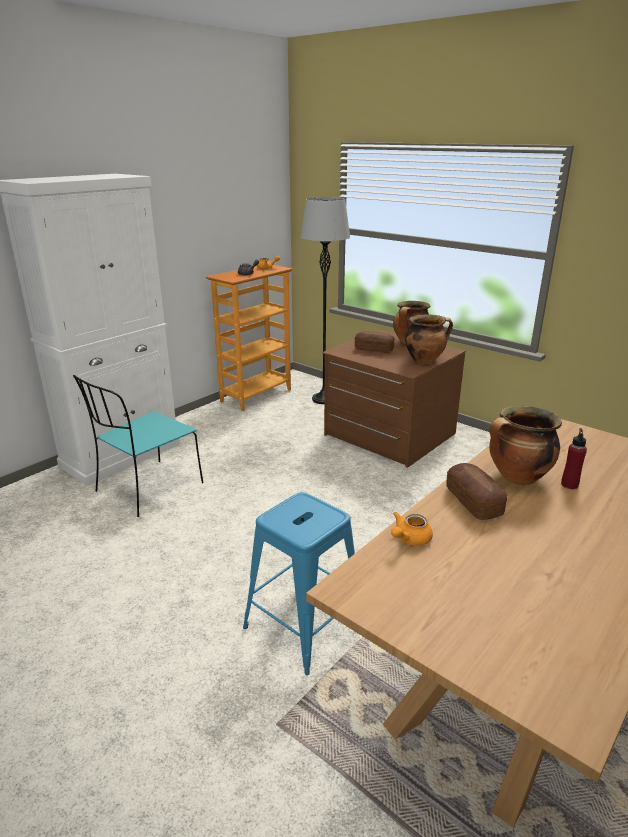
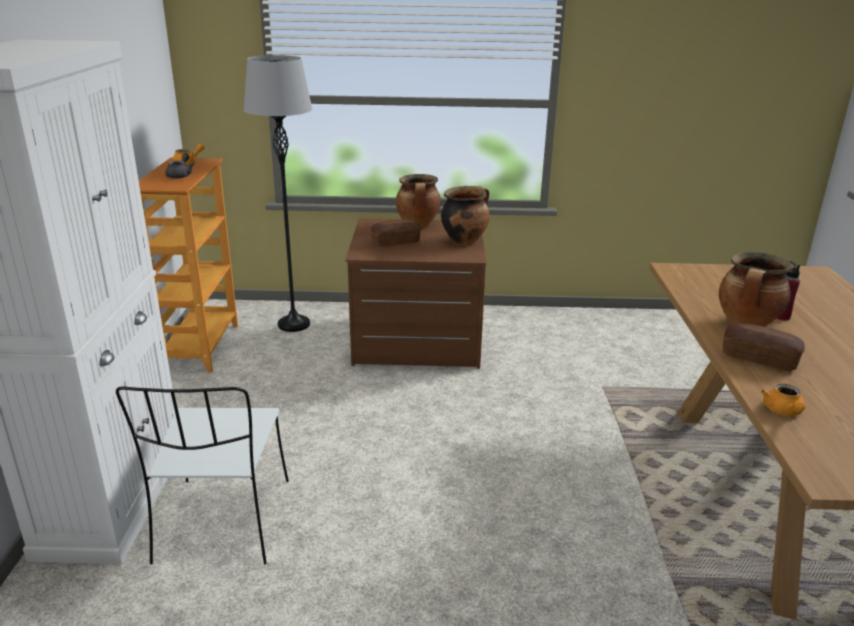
camera: 40 degrees left, 0 degrees up
turquoise chair [73,375,203,517] -> white chair [116,387,289,565]
blue stool [243,492,355,675] -> none

